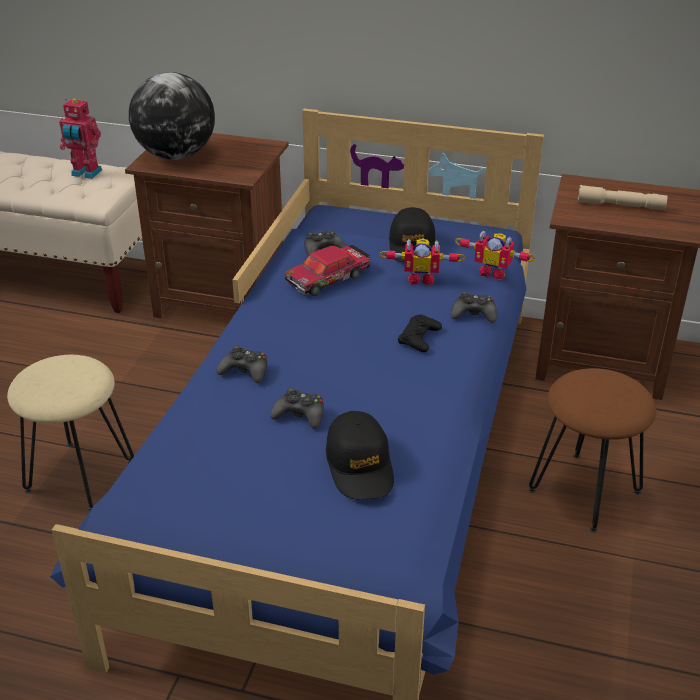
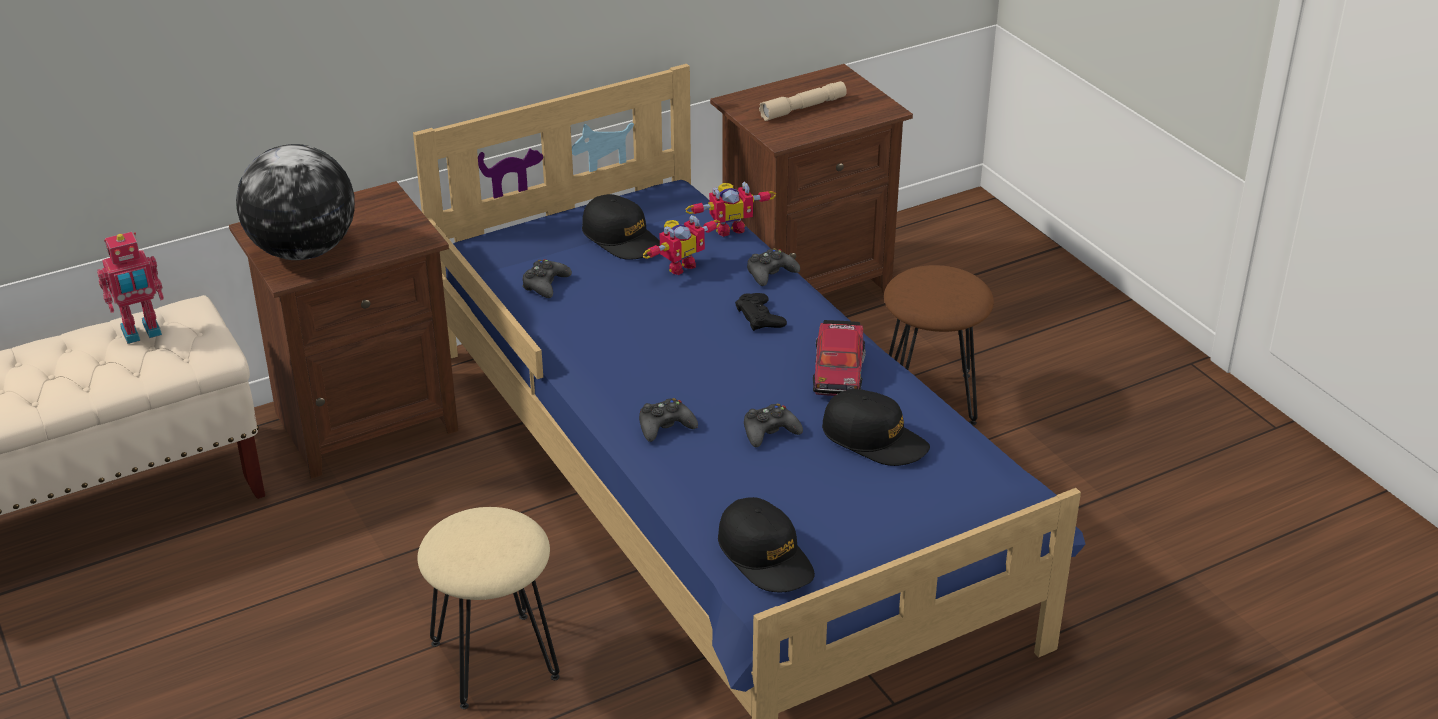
camera: 45 degrees left, 0 degrees up
toy car [285,245,370,296] -> toy car moved to [813,320,866,396]
none -> black cap [718,497,815,592]

